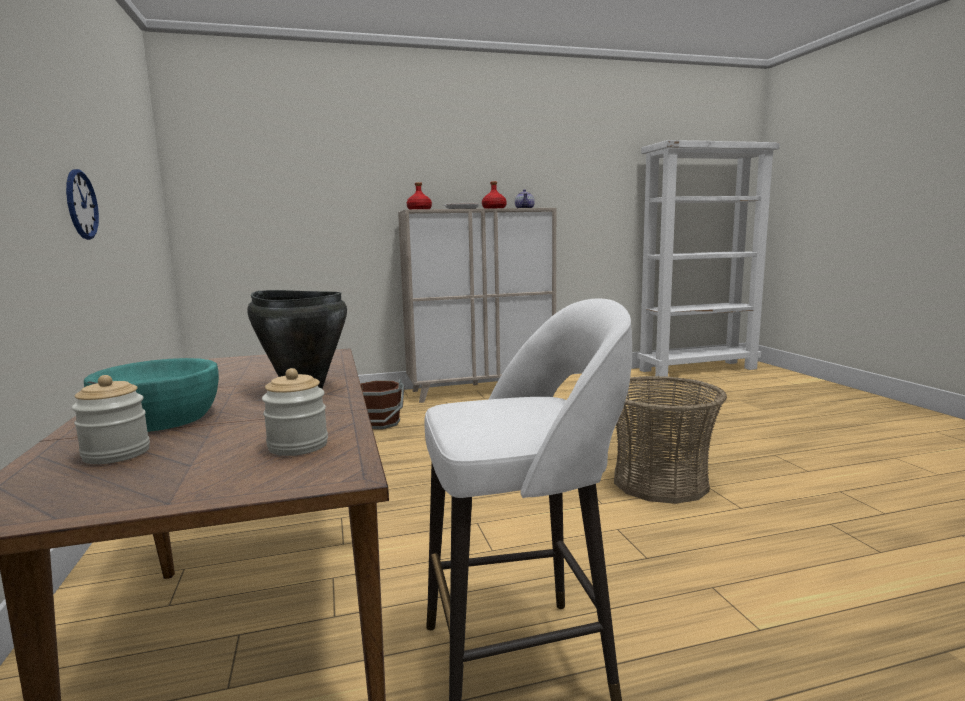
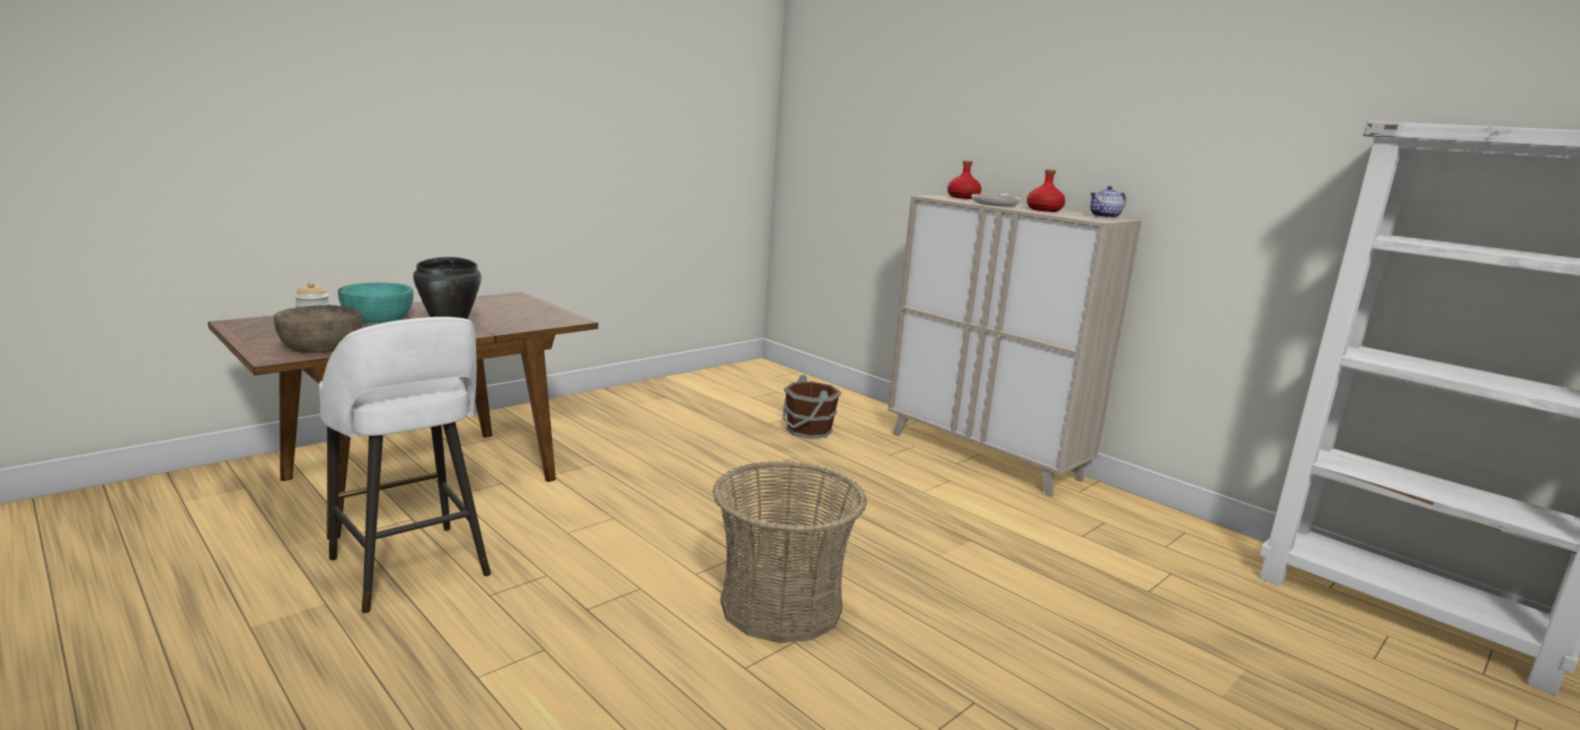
camera: 60 degrees right, 5 degrees up
wall clock [66,169,99,240] -> none
jar [262,368,328,456] -> brown bowl [274,305,362,353]

